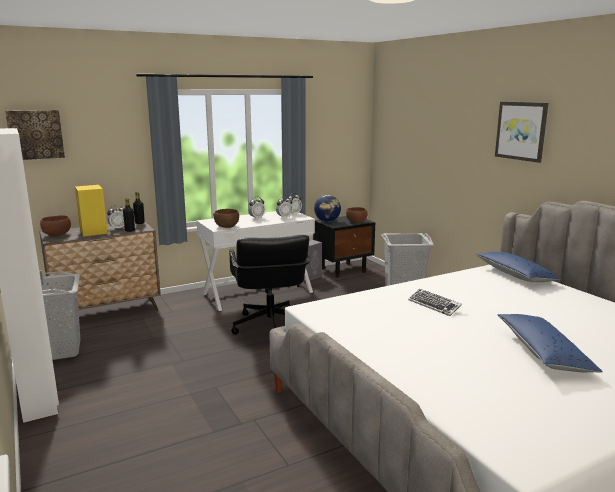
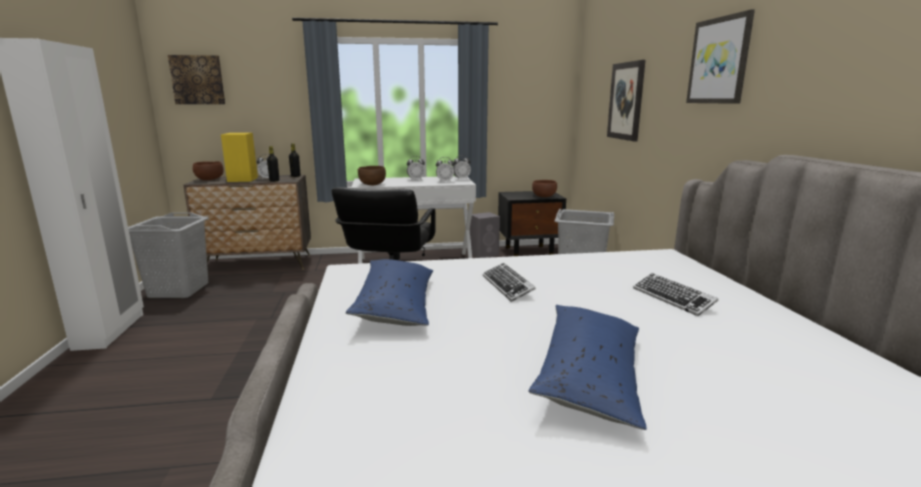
camera: 20 degrees right, 0 degrees up
globe [314,195,341,222] -> none
blue pillow [476,252,561,282] -> blue pillow moved to [346,259,433,326]
none -> picture [607,60,646,141]
none -> keyboard [633,273,718,316]

